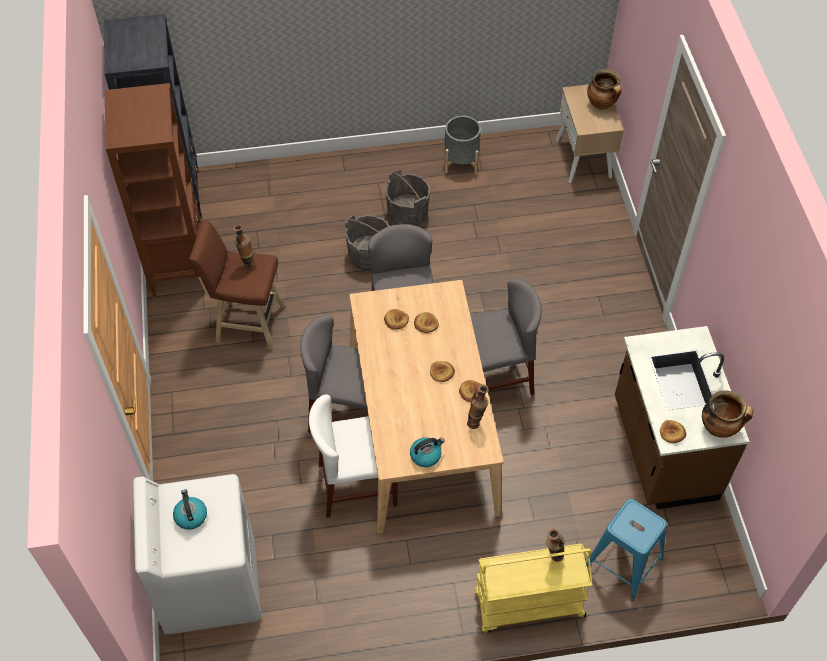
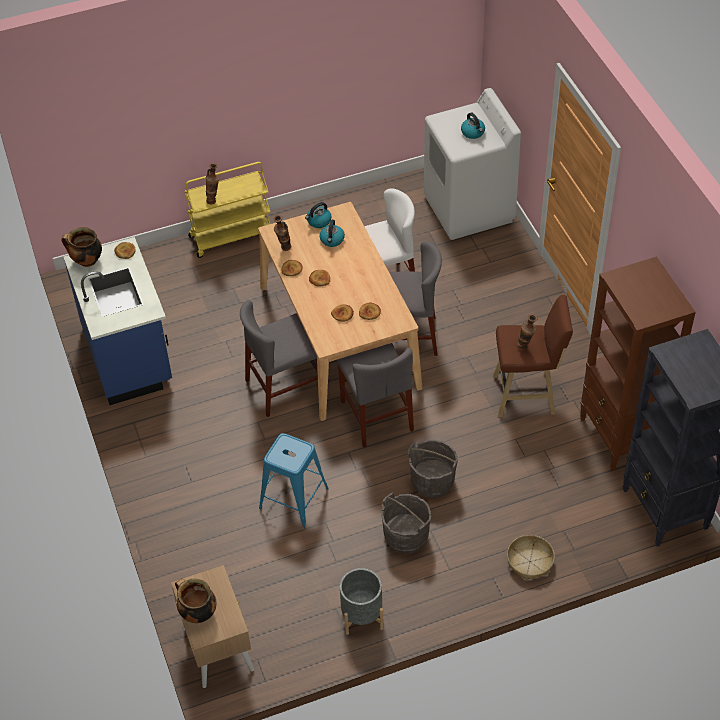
camera: 170 degrees right, 5 degrees down
blue stool [586,499,667,602] -> blue stool moved to [259,433,329,527]
brown counter [615,326,750,509] -> blue counter [64,237,172,405]
none -> kettle [320,220,345,247]
none -> basket [507,535,555,580]

